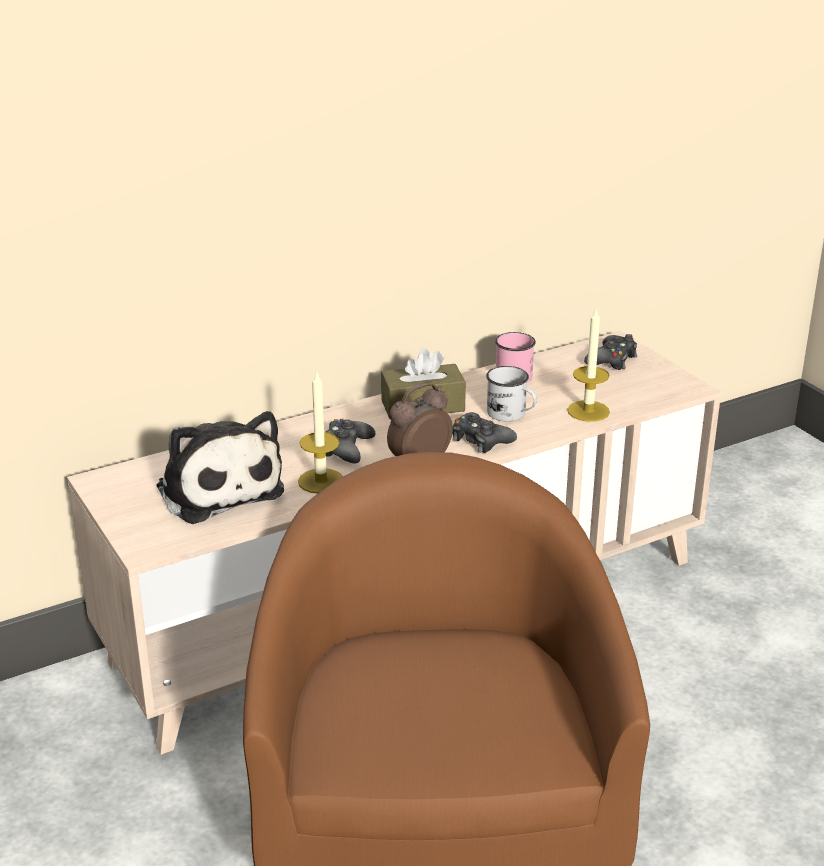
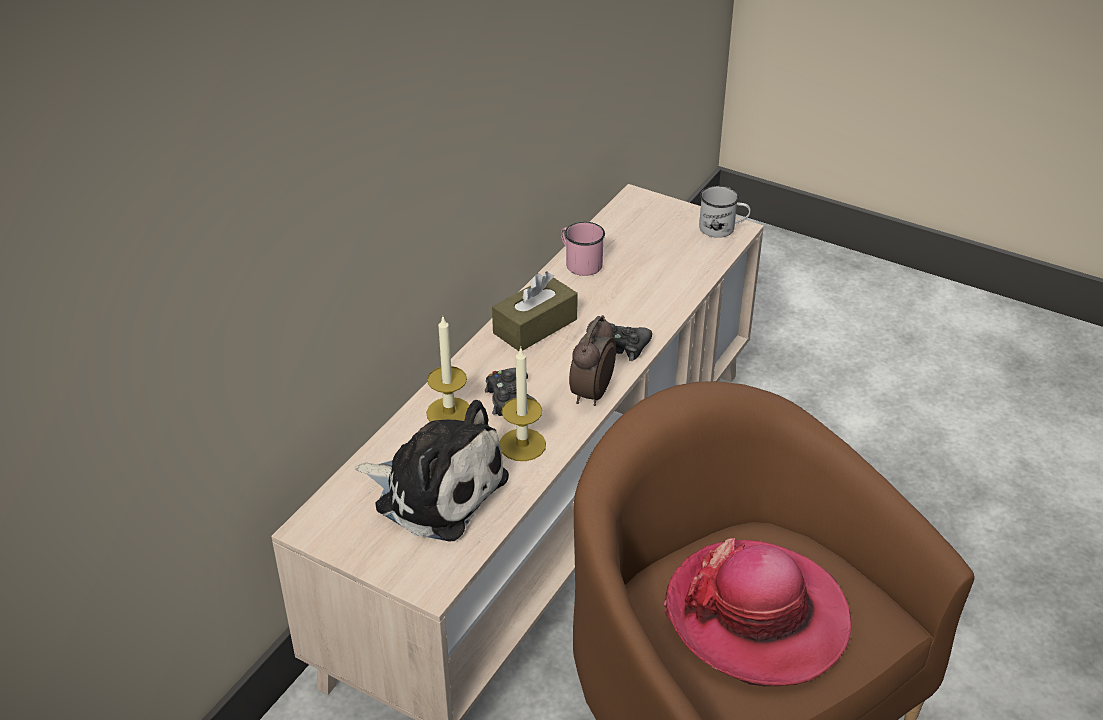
camera: 30 degrees left, 10 degrees up
white mug [486,366,537,422] -> white mug moved to [699,186,751,238]
candle [567,307,610,422] -> candle moved to [426,317,470,422]
black game controller [584,334,637,370] -> none
none -> hat [664,538,851,686]

